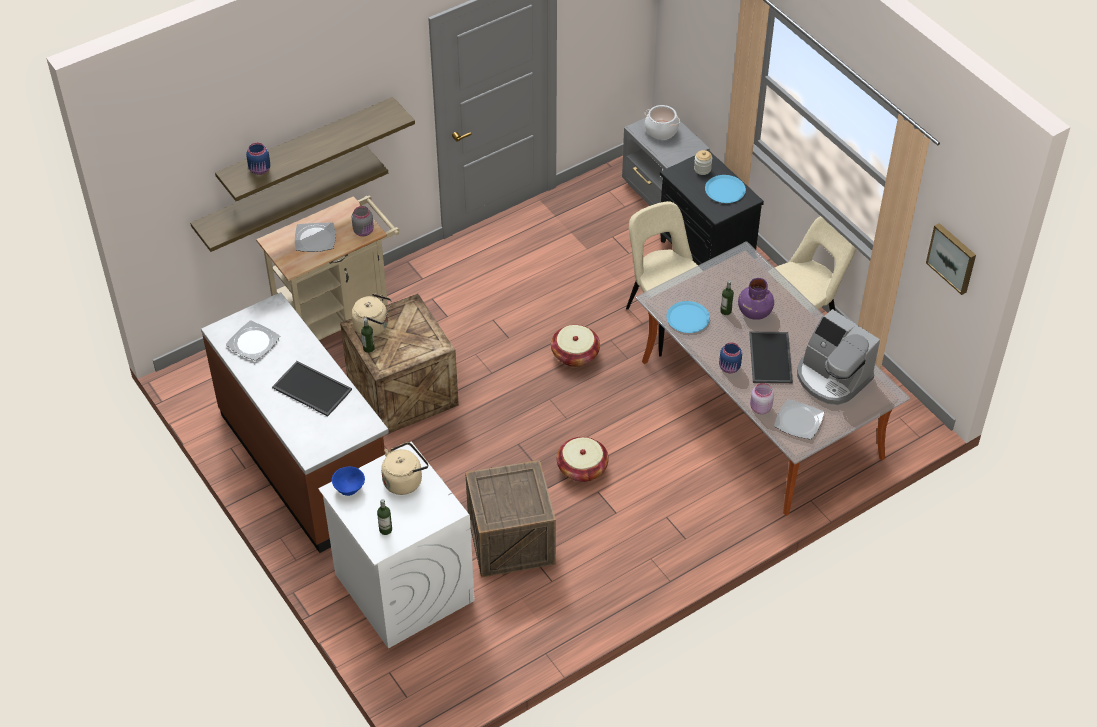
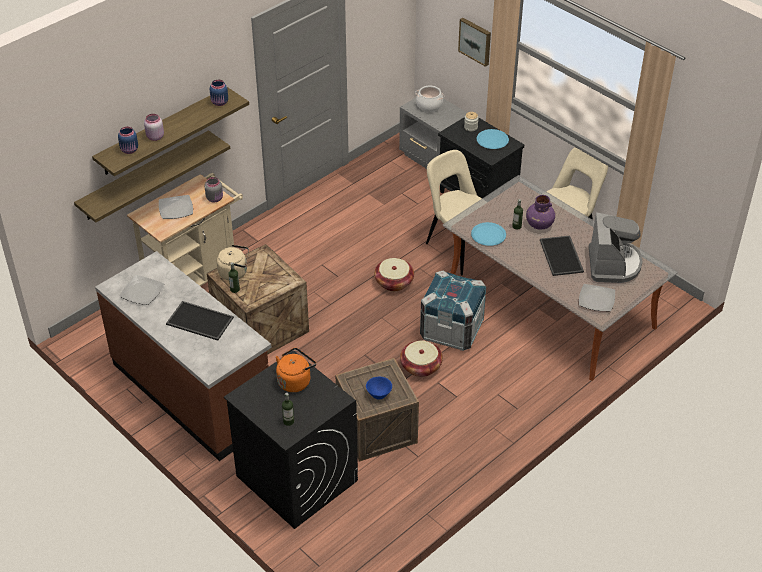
camera: 10 degrees left, 5 degrees down
white washing machine [318,441,475,649] -> black washing machine [224,350,358,529]
blue bowl [332,467,365,496] -> blue bowl moved to [366,377,392,400]
beige kettle [381,442,428,495] -> orange kettle [276,348,316,392]
blue jar [719,342,742,373] -> blue jar moved to [210,80,228,106]
pink jar [750,383,774,414] -> pink jar moved to [144,114,164,141]
coffee machine [797,309,880,405] -> coffee machine turned 120 degrees counterclockwise [589,212,643,283]
picture [926,223,976,295] -> picture moved to [458,18,491,67]
none -> crate [420,270,486,351]

